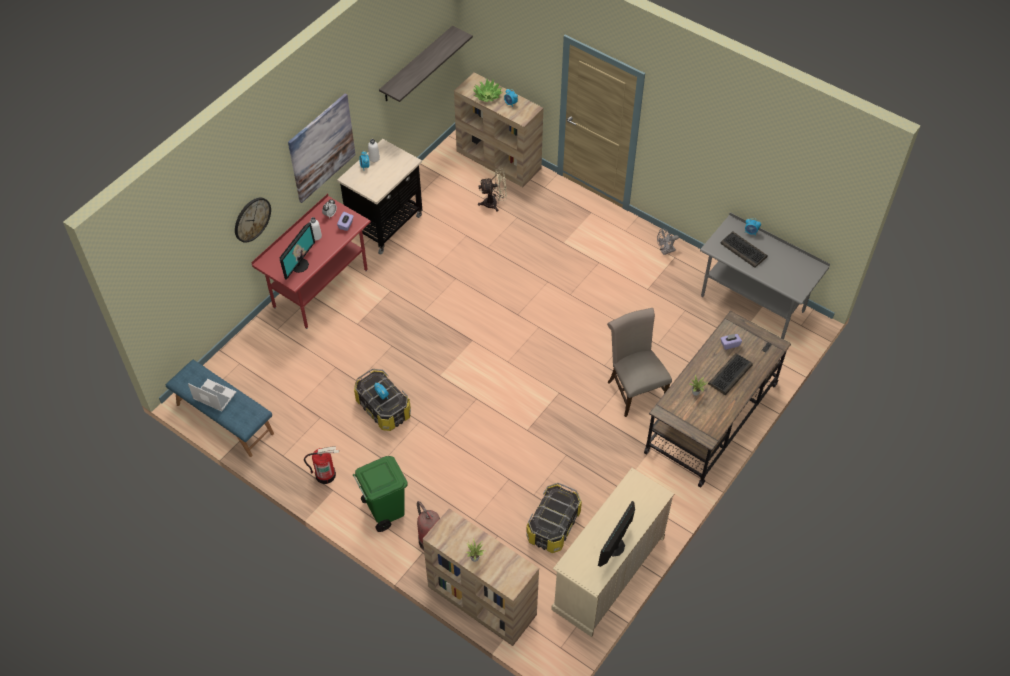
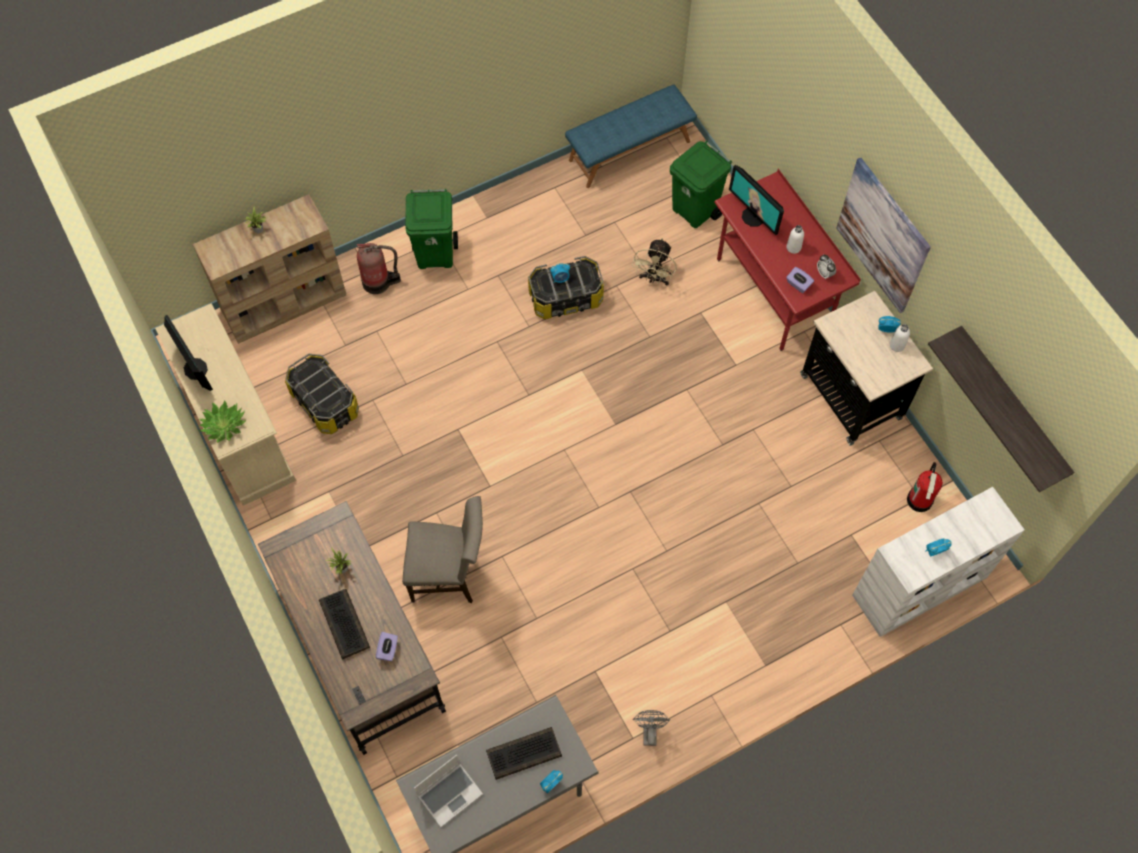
camera: 115 degrees right, 10 degrees up
laptop [188,379,236,412] -> laptop moved to [414,755,483,827]
wall clock [235,198,271,243] -> none
fire extinguisher [304,446,339,484] -> fire extinguisher moved to [907,462,943,512]
brown bookcase [454,73,543,187] -> white bookcase [852,487,1025,637]
potted plant [472,78,502,102] -> potted plant moved to [199,400,246,443]
beige fan [478,169,507,212] -> beige fan moved to [632,238,676,285]
none -> green trash can [670,141,732,228]

